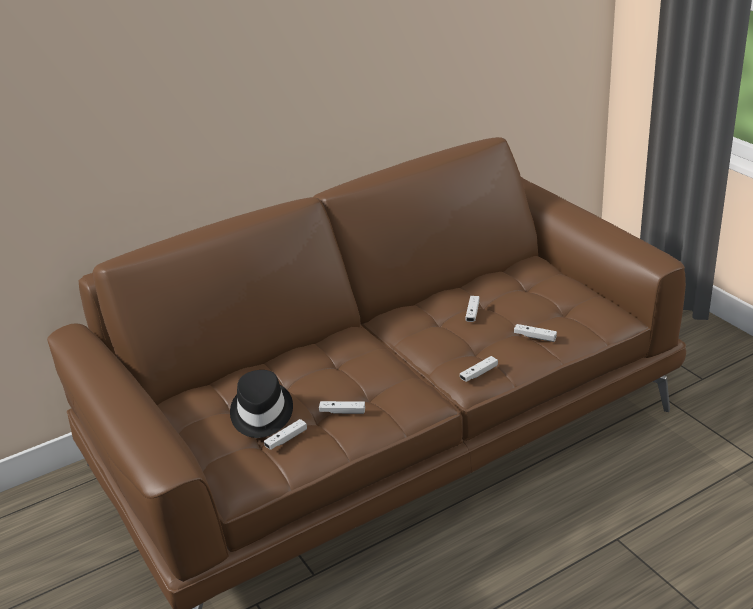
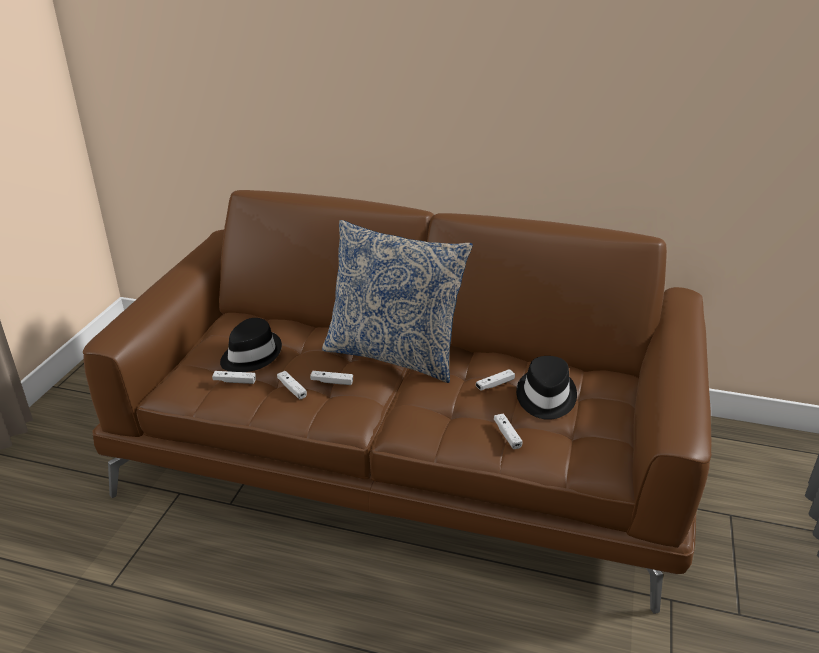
camera: 45 degrees right, 0 degrees up
white game controller [460,356,498,382] -> white game controller moved to [310,371,353,385]
none -> pillow [322,220,473,383]
none -> black hat [516,356,577,420]

